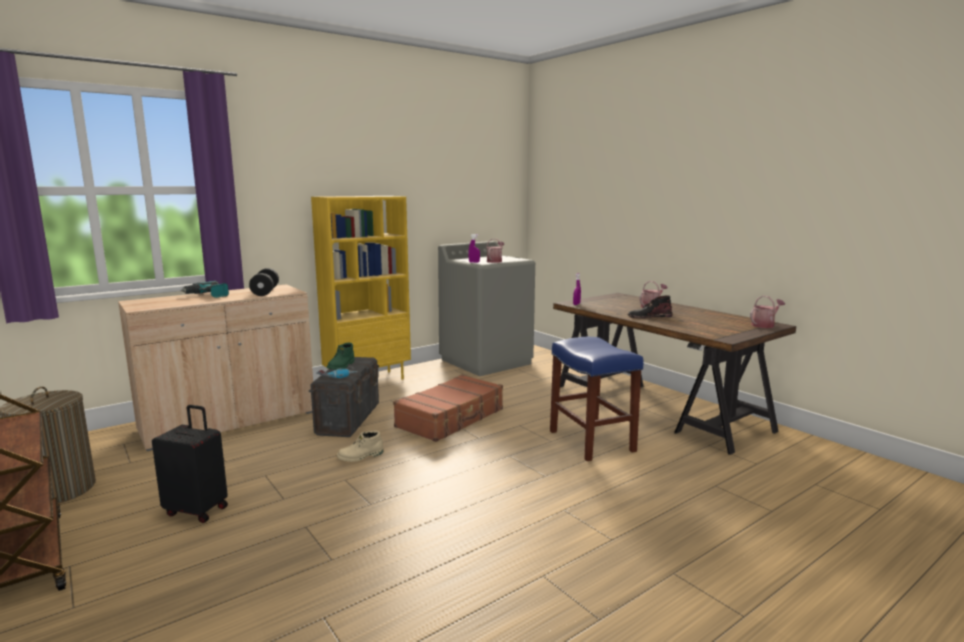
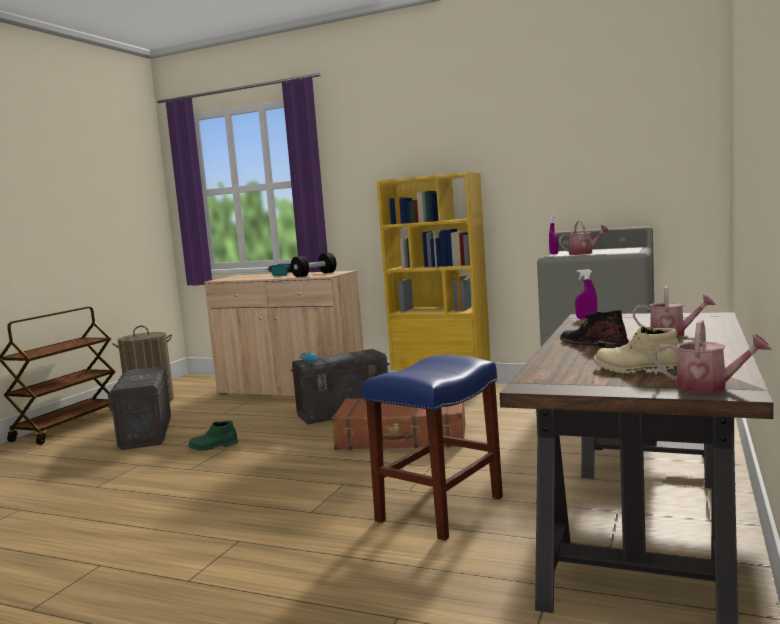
camera: 60 degrees right, 5 degrees down
black suitcase [152,405,228,523] -> grey storage box [108,366,171,450]
green boot [327,343,355,370] -> green boot moved to [188,421,238,451]
beige boot [337,431,383,462] -> beige boot moved to [594,327,679,374]

